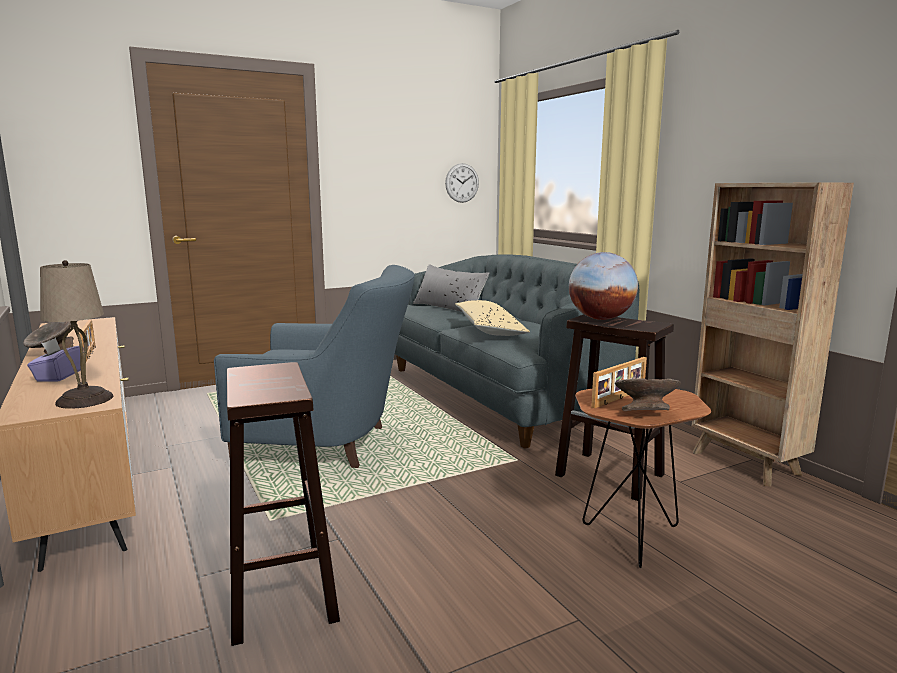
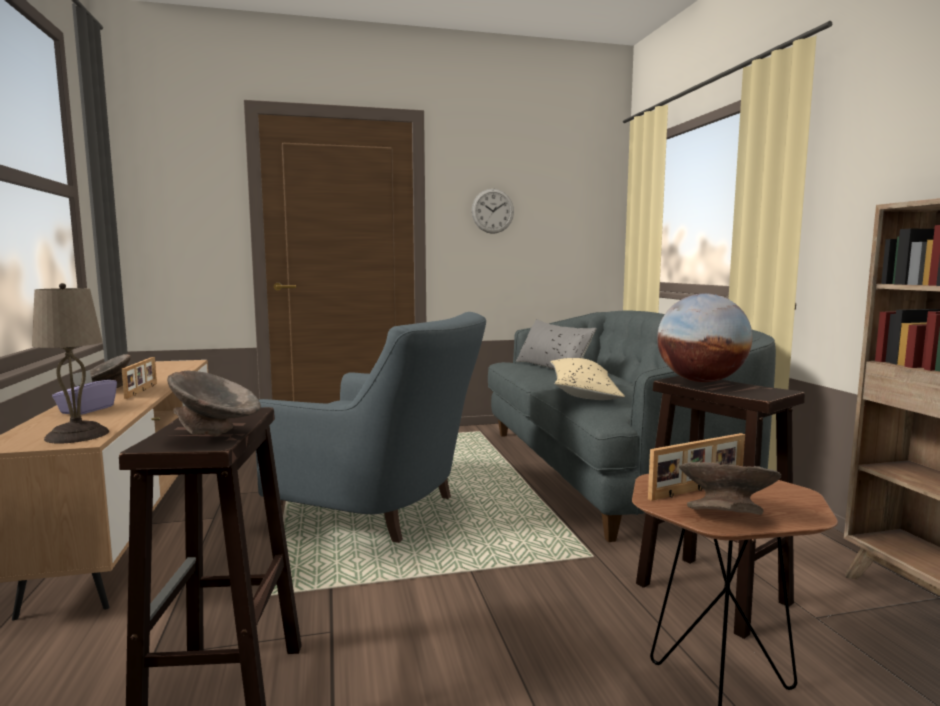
camera: 15 degrees right, 5 degrees down
wall clock [445,163,479,203] -> wall clock moved to [472,189,514,234]
none -> grey bowl [167,371,261,437]

